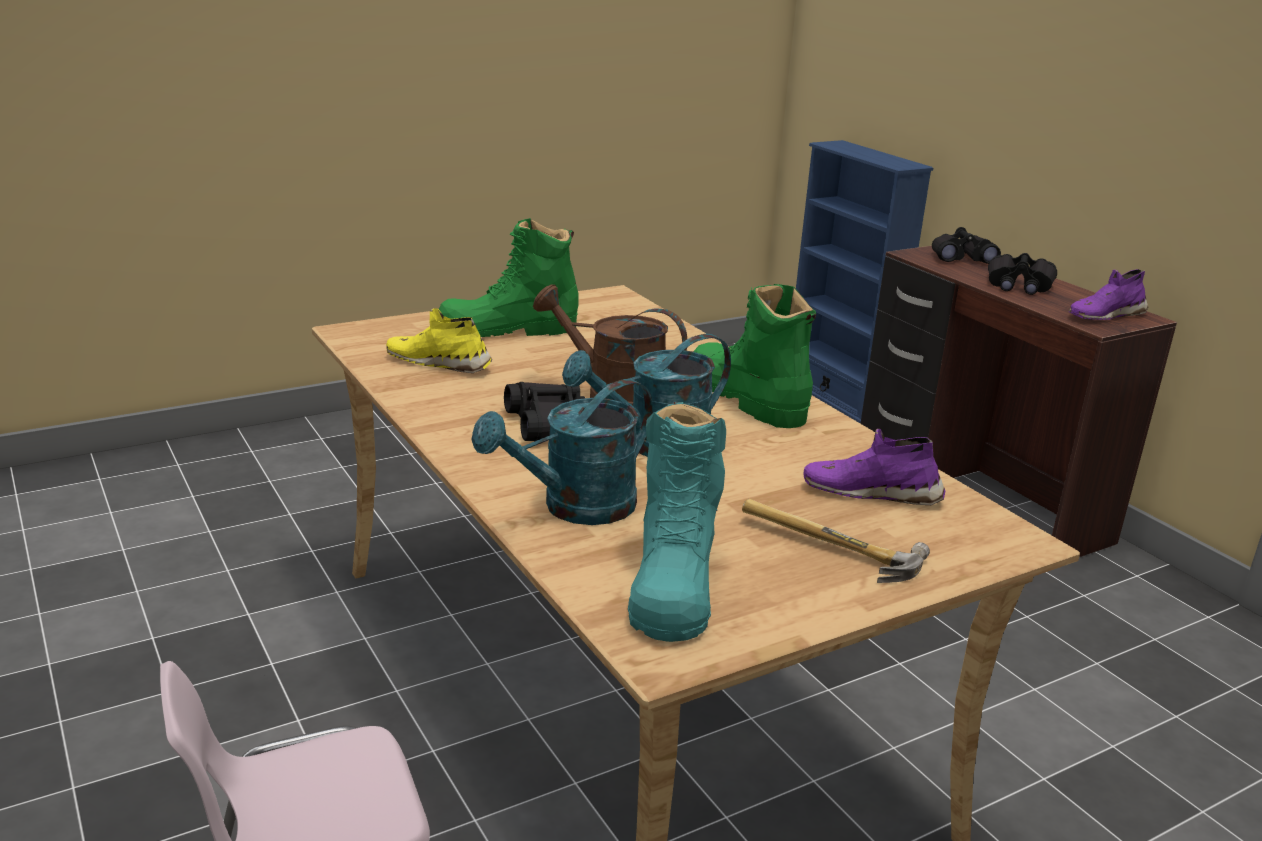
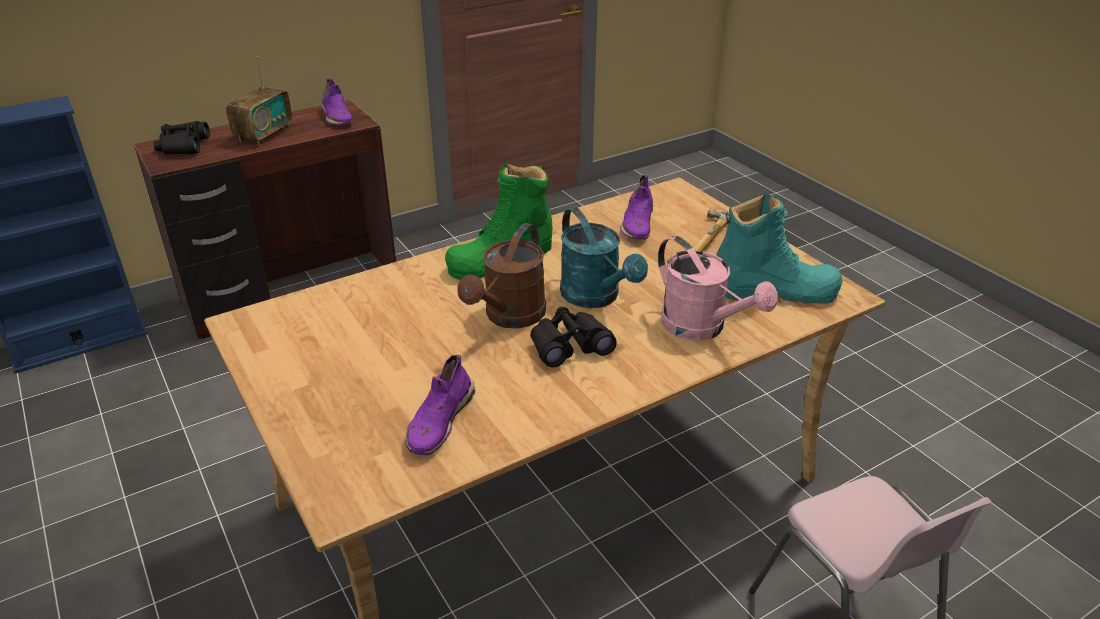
camera: 90 degrees left, 10 degrees up
yellow shoe [386,308,492,373] -> purple shoe [405,355,475,455]
green boot [439,219,578,337] -> none
turquoise watering can [471,379,653,525] -> pink watering can [658,236,778,341]
black binoculars [988,253,1057,295] -> radio [226,56,292,146]

